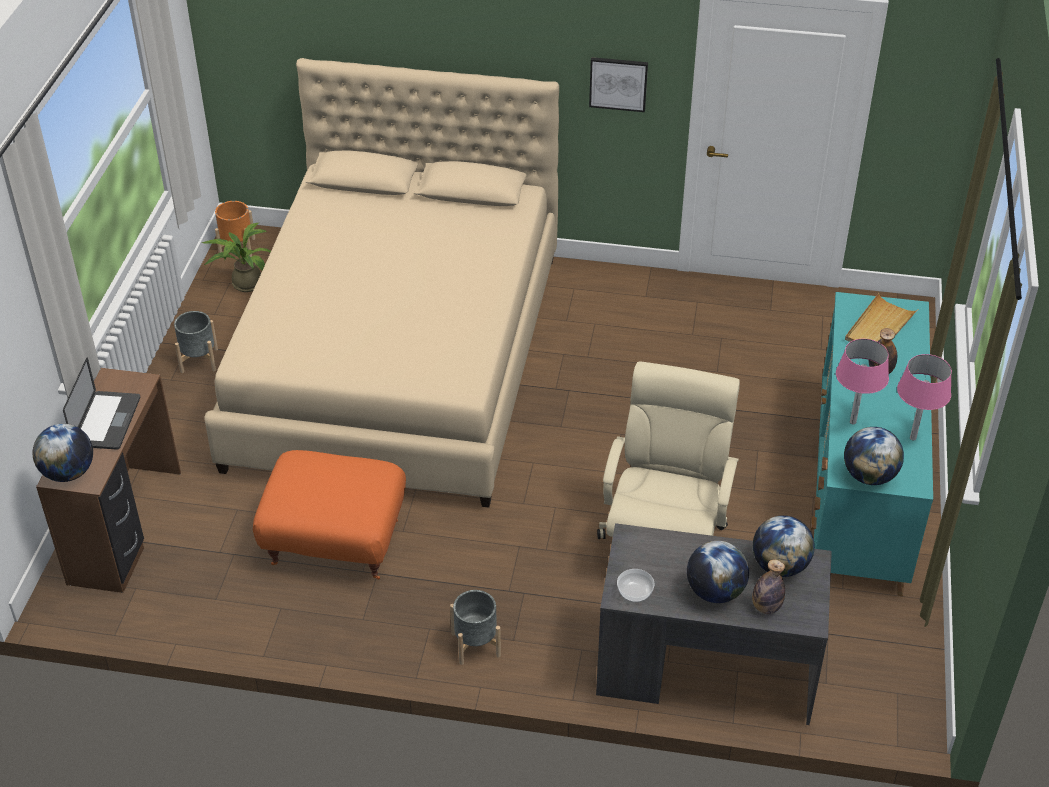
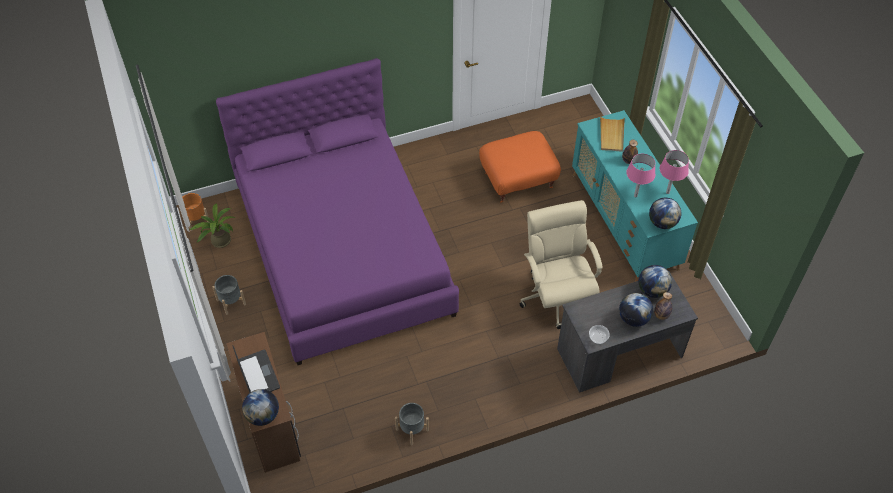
camera: 30 degrees left, 10 degrees up
beige bed [204,58,559,508] -> purple bed [216,58,459,365]
orange ottoman [253,450,406,579] -> orange ottoman moved to [479,131,561,203]
grey planter [450,590,501,665] -> grey planter moved to [395,403,429,445]
picture [589,57,648,112] -> none

